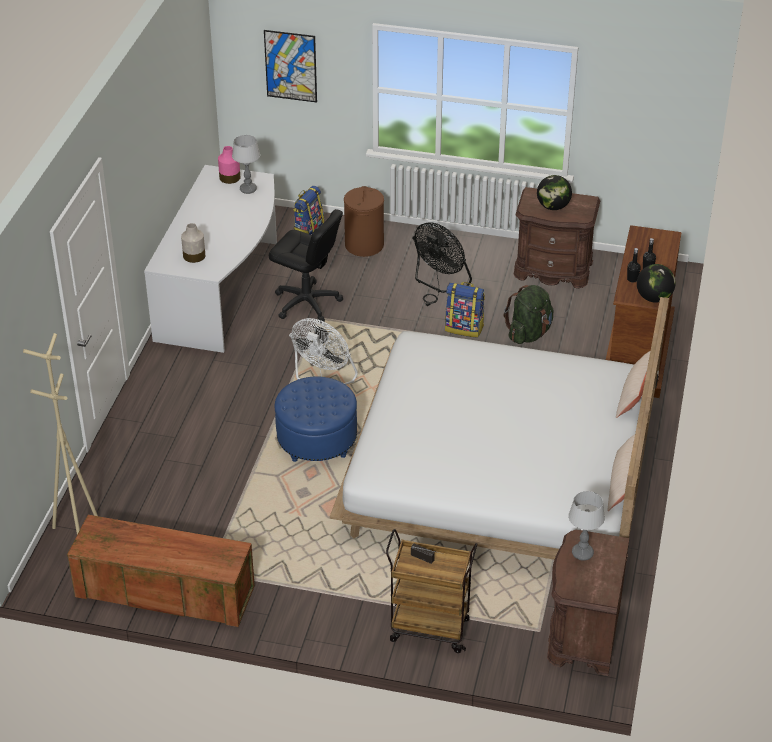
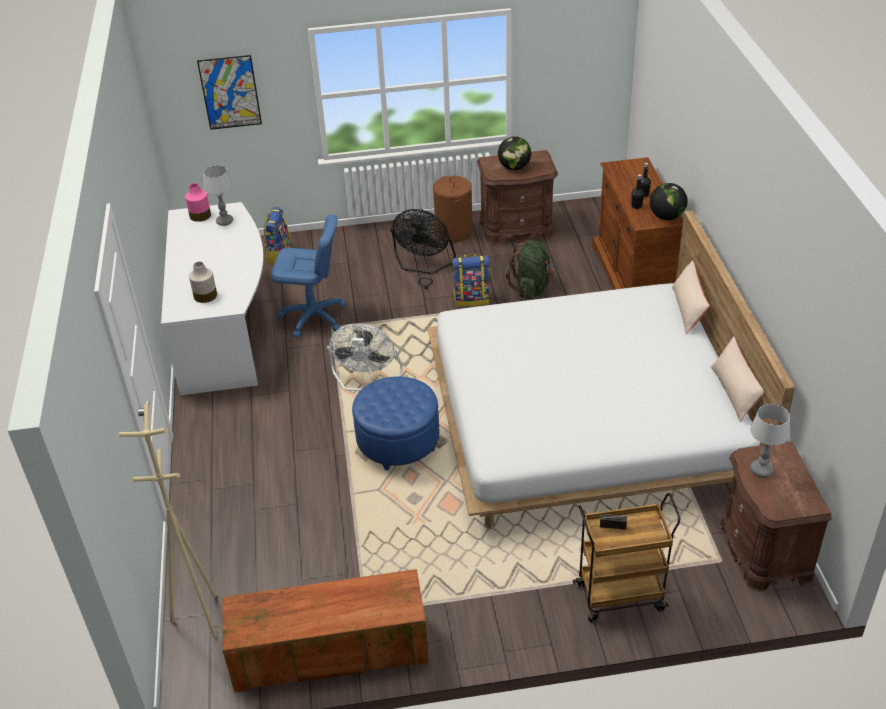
camera: 20 degrees left, 0 degrees up
black office chair [269,209,343,323] -> blue office chair [271,215,346,338]
brown laundry basket [344,186,384,257] -> brown laundry basket moved to [433,176,473,243]

